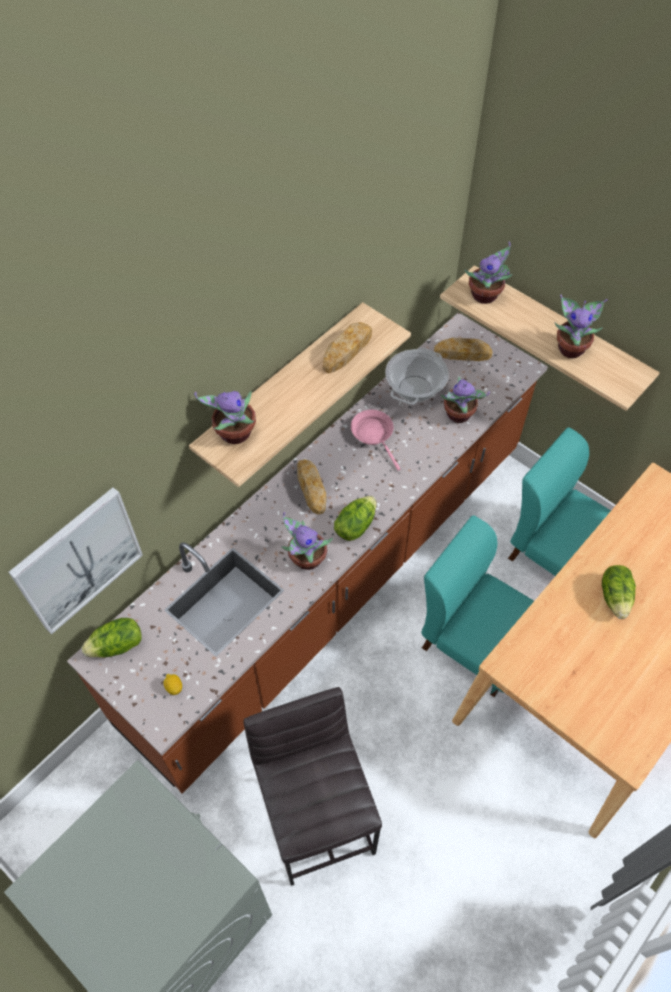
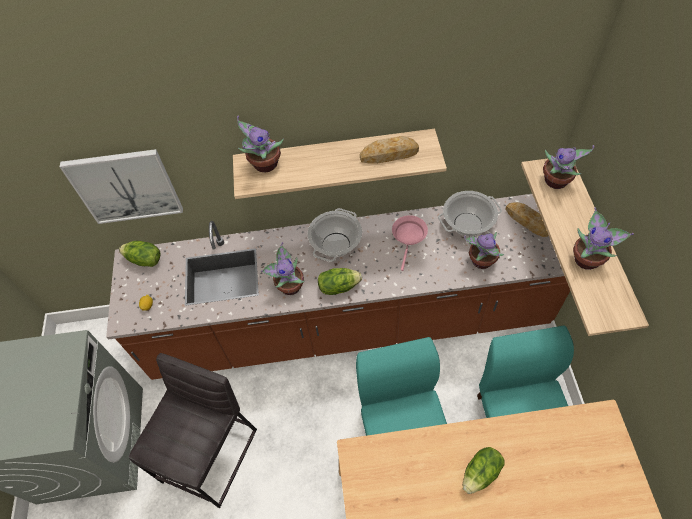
camera: 45 degrees right, 0 degrees up
bread [297,459,326,515] -> cooking pot [308,208,362,262]

